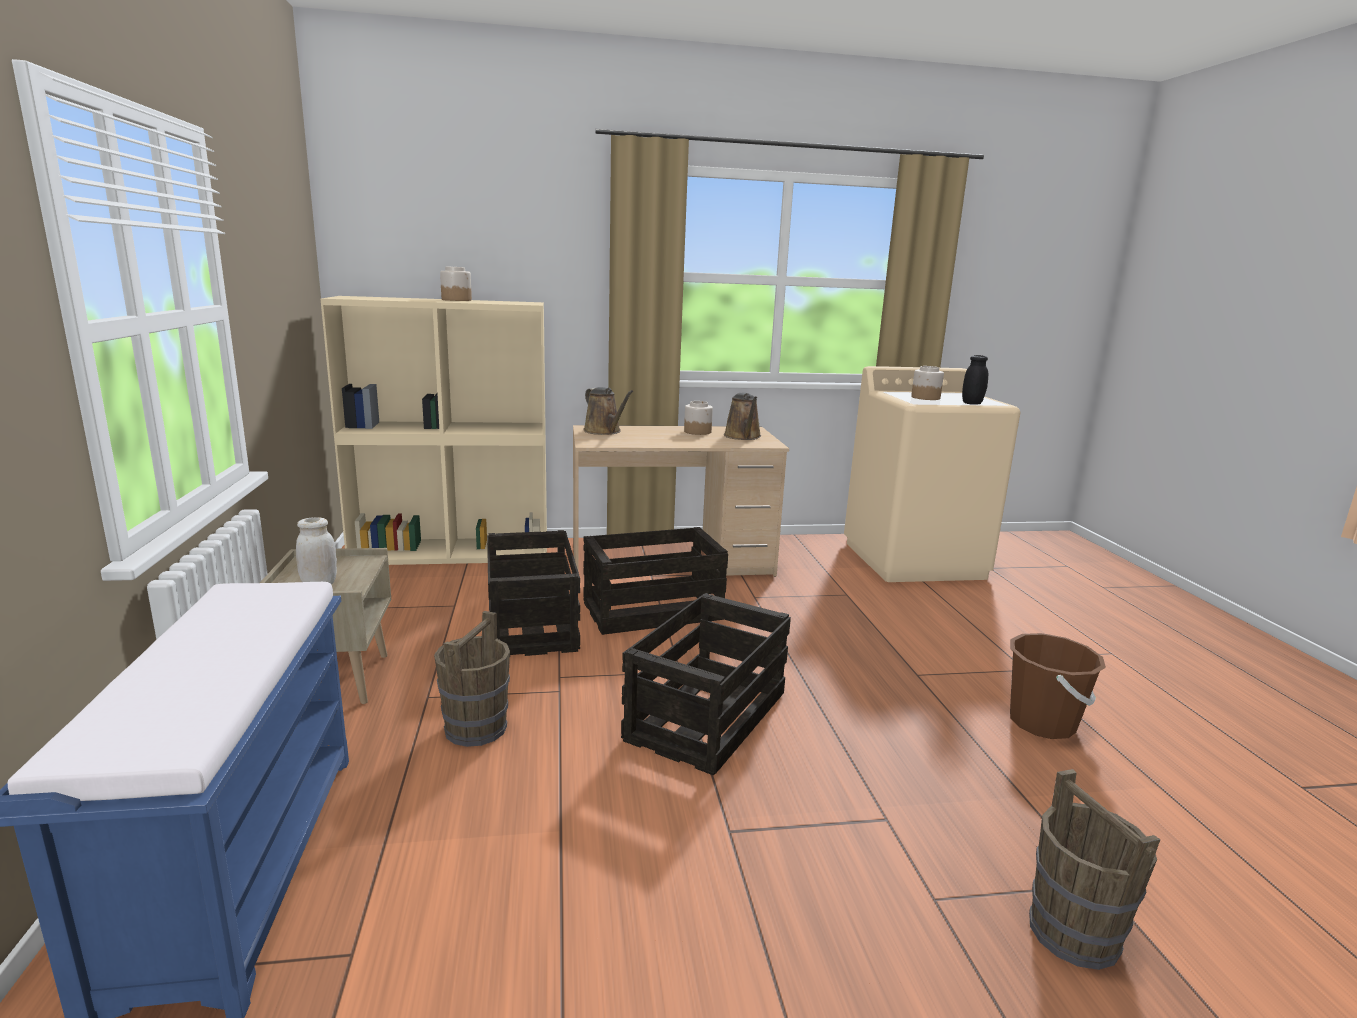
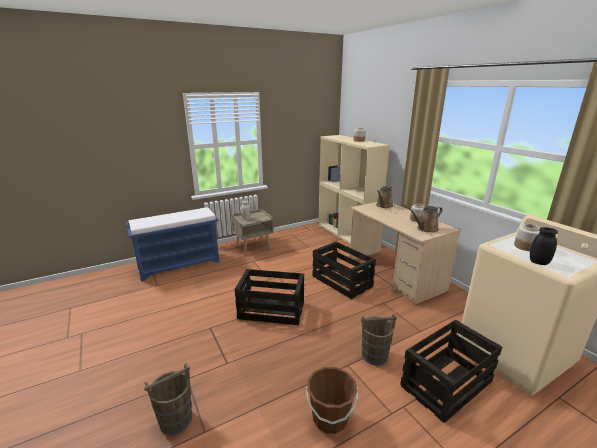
camera: 70 degrees right, 5 degrees up
brown bucket [434,611,510,747] -> brown bucket moved to [361,314,396,366]
crate [487,530,580,656] -> crate moved to [400,319,502,423]

